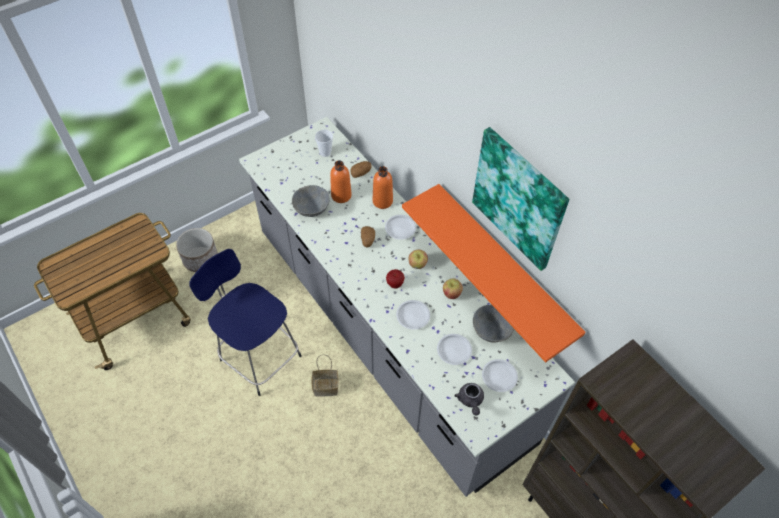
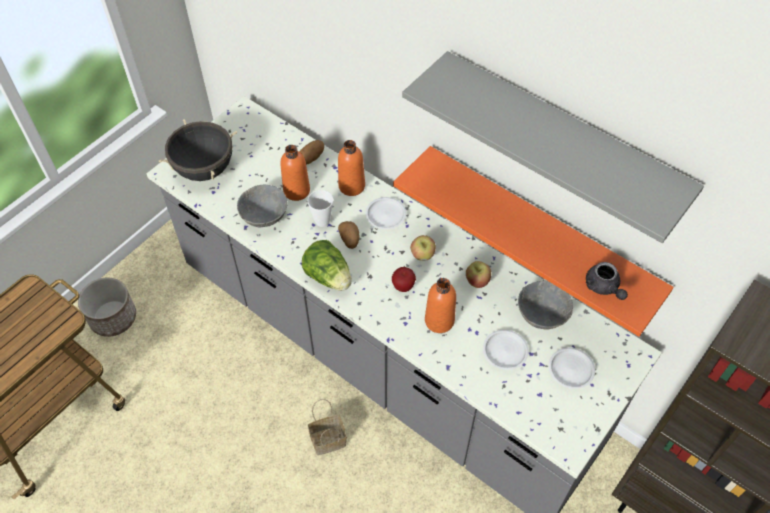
camera: 15 degrees left, 0 degrees up
blue stool [190,249,302,396] -> none
cup [315,130,333,157] -> cup moved to [307,190,333,227]
white plate [396,300,430,329] -> orange bottle [425,278,456,333]
grey teapot [455,383,484,415] -> grey teapot moved to [586,262,628,300]
picture [472,127,569,271] -> grey shelf [402,51,704,243]
none -> black cooking pot [159,120,237,181]
none -> lettuce [302,240,352,291]

